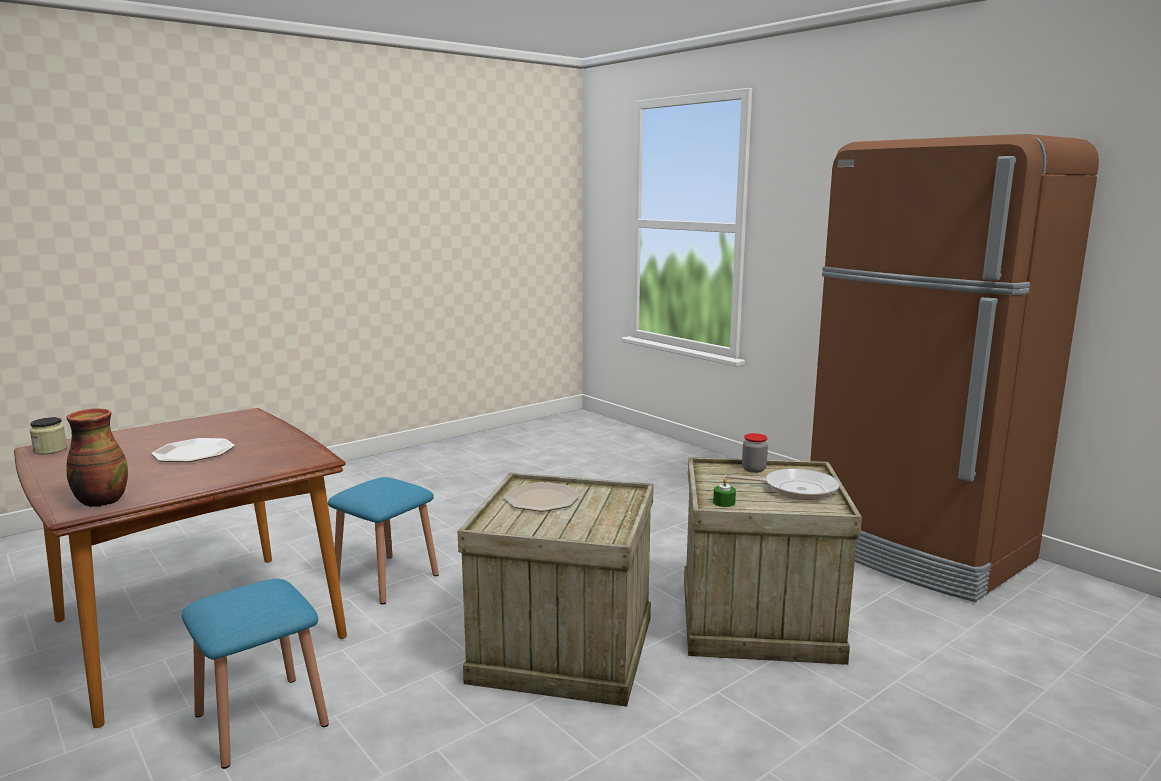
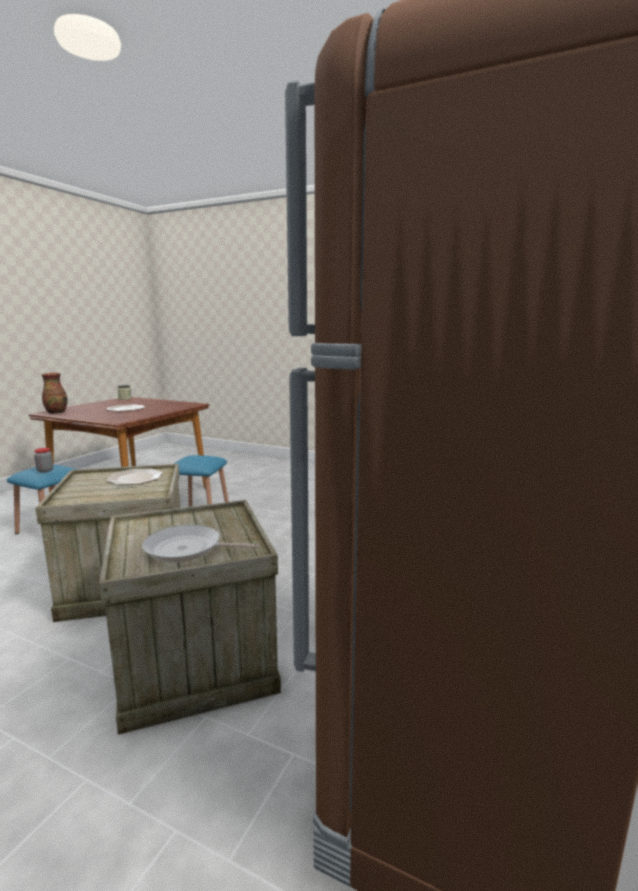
camera: 65 degrees right, 0 degrees up
green candle [713,478,736,507] -> none
frying pan [725,468,840,500] -> frying pan turned 105 degrees clockwise [142,525,260,563]
jar [742,433,768,473] -> jar moved to [34,448,53,472]

